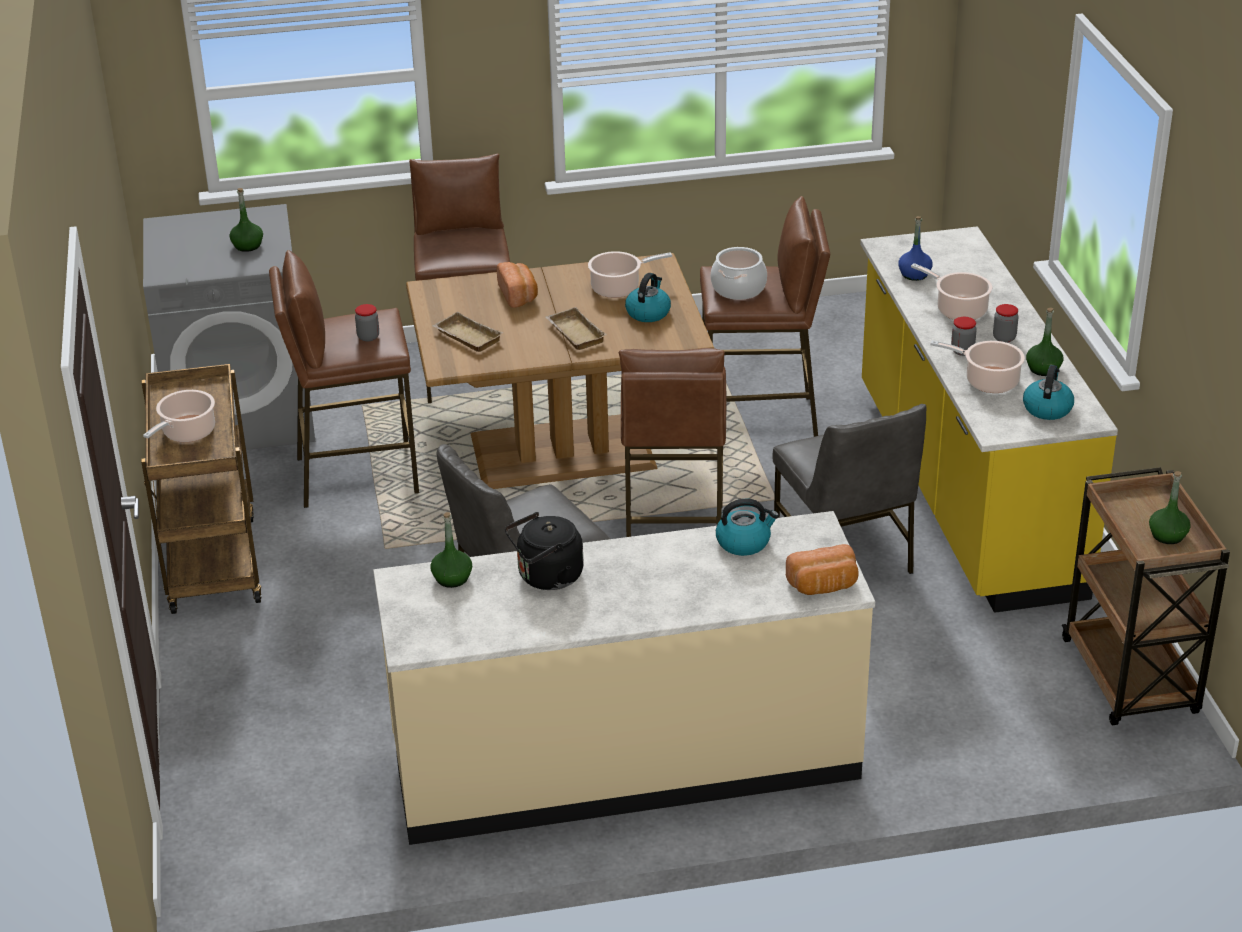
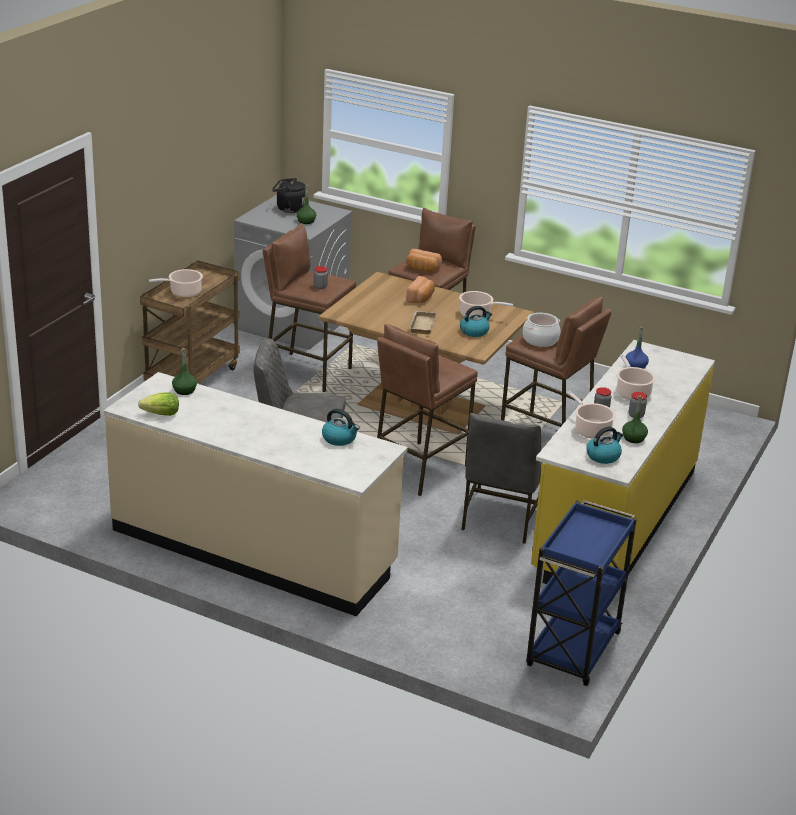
camera: 35 degrees right, 5 degrees down
beige tray [433,312,503,352] -> none
black kettle [505,512,584,590] -> black kettle moved to [272,178,305,213]
bread [786,544,859,595] -> bread moved to [407,249,442,272]
brown cart [1062,467,1230,725] -> blue cart [526,500,637,686]
green bottle [1149,471,1191,544] -> none
none -> lettuce [138,392,179,416]

